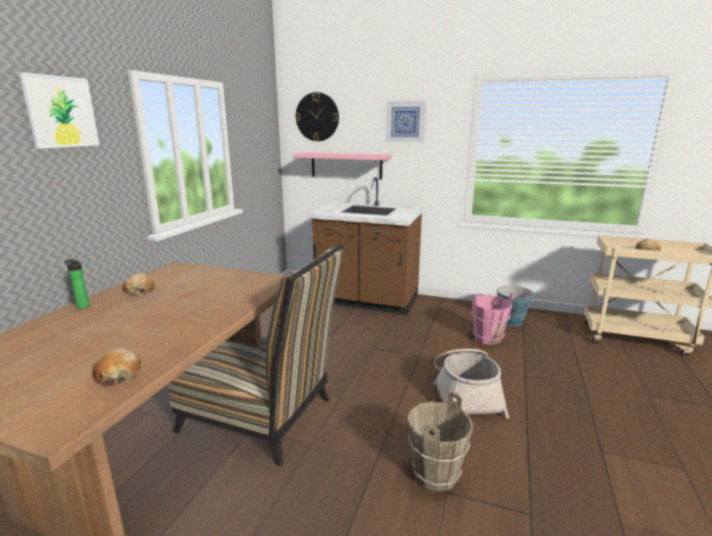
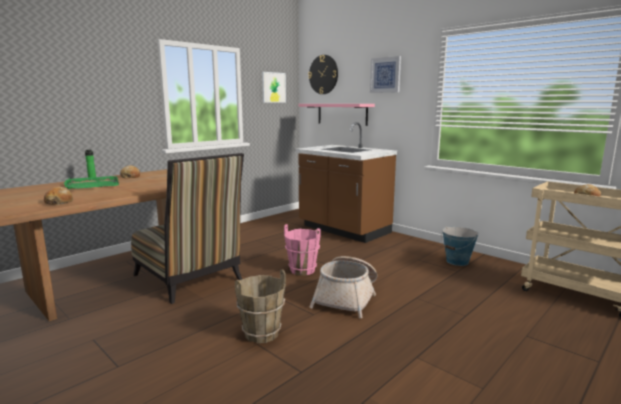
camera: 25 degrees right, 5 degrees down
picture [19,72,99,149] -> picture moved to [262,72,286,103]
pink bucket [471,294,513,345] -> pink bucket moved to [284,224,321,276]
none -> green tray [64,176,119,189]

